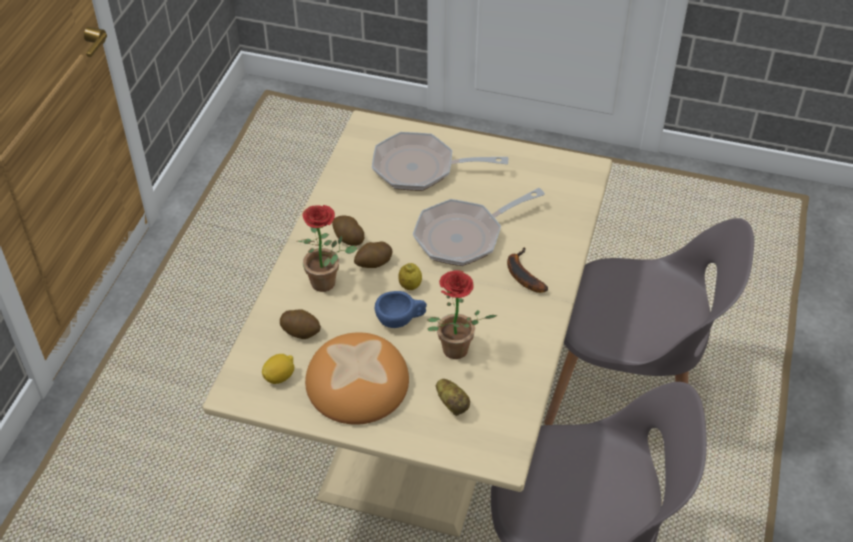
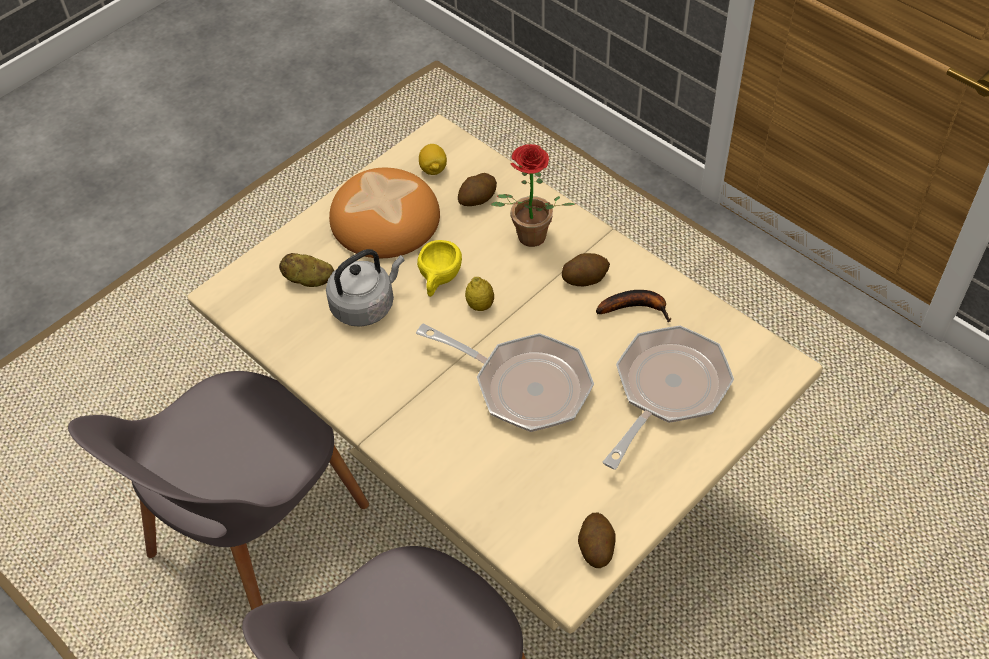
camera: 120 degrees right, 5 degrees up
potato [354,241,392,268] -> potato moved to [578,512,616,568]
blue cup [375,291,427,328] -> yellow cup [417,240,462,297]
frying pan [413,188,545,266] -> frying pan turned 120 degrees clockwise [416,323,594,432]
potted plant [427,270,498,359] -> grey kettle [326,249,405,327]
banana [507,247,548,293] -> banana moved to [596,290,671,322]

